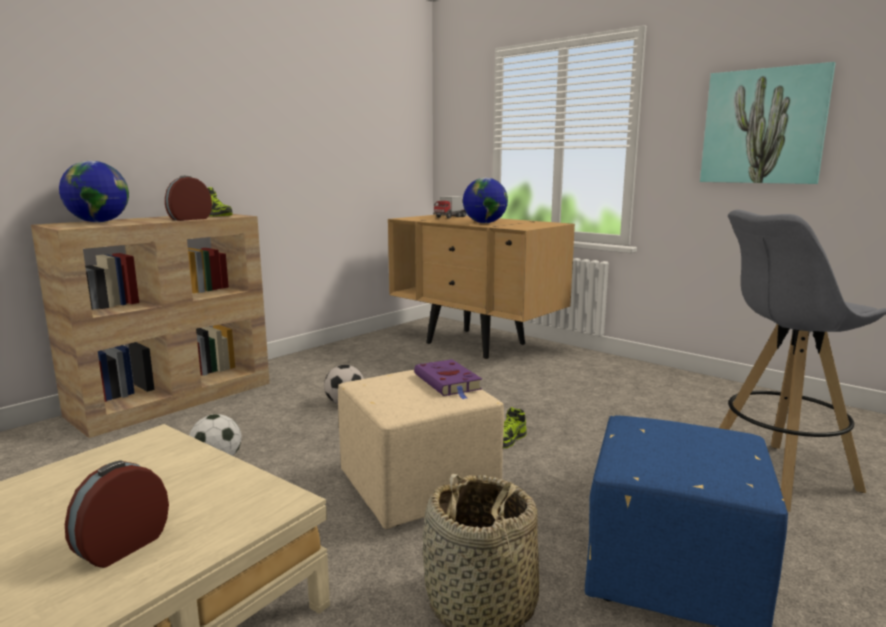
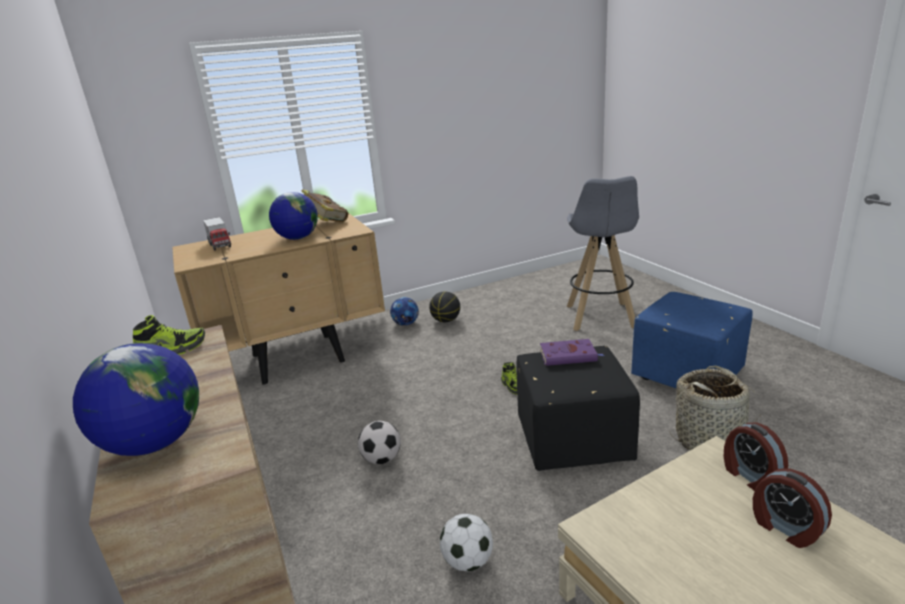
camera: 65 degrees left, 10 degrees up
alarm clock [165,175,212,221] -> alarm clock moved to [724,423,788,491]
beige ottoman [338,370,504,529] -> black ottoman [516,346,640,471]
picture [700,62,835,184] -> none
none -> book [301,189,349,222]
none -> football [390,297,419,326]
none -> basketball [429,291,460,322]

